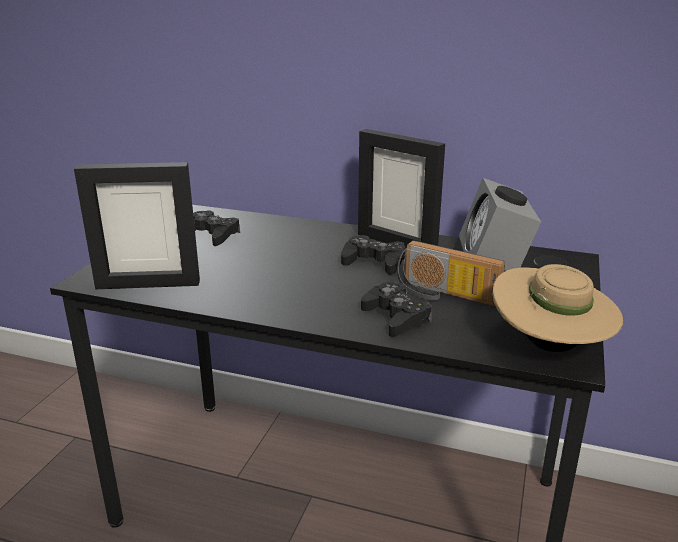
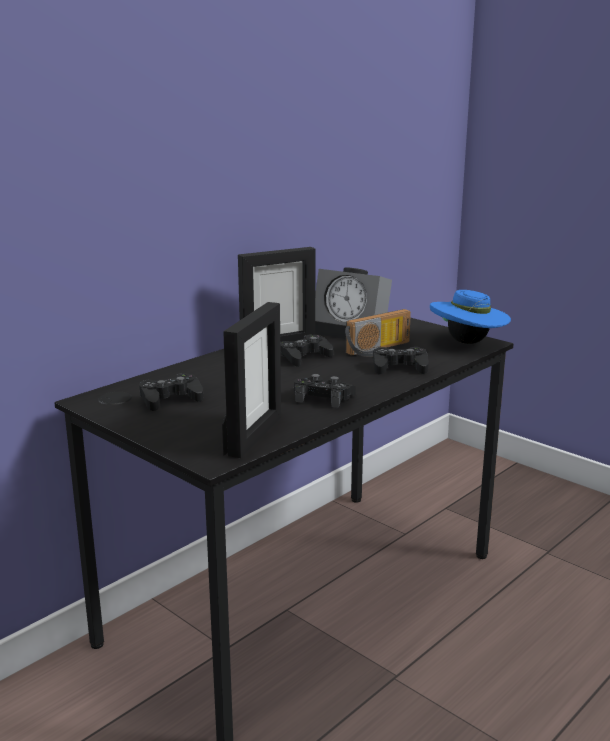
camera: 65 degrees left, 5 degrees down
beige hat [492,264,623,352] -> blue hat [430,290,511,344]
none -> black game controller [294,374,356,408]

